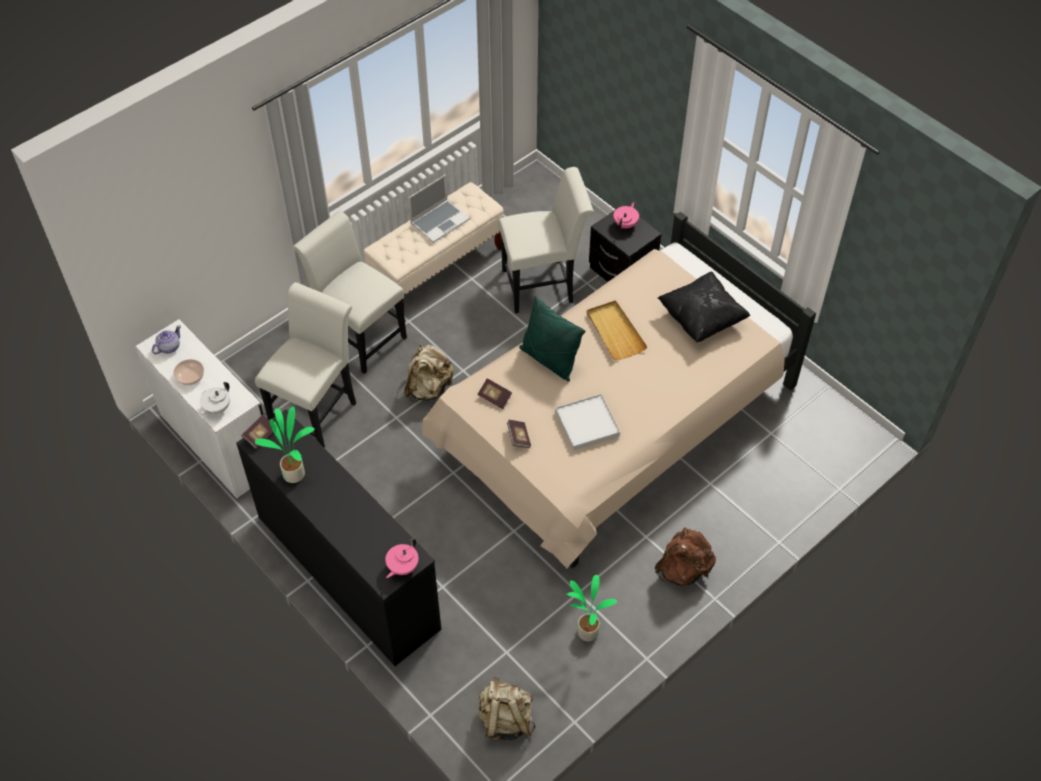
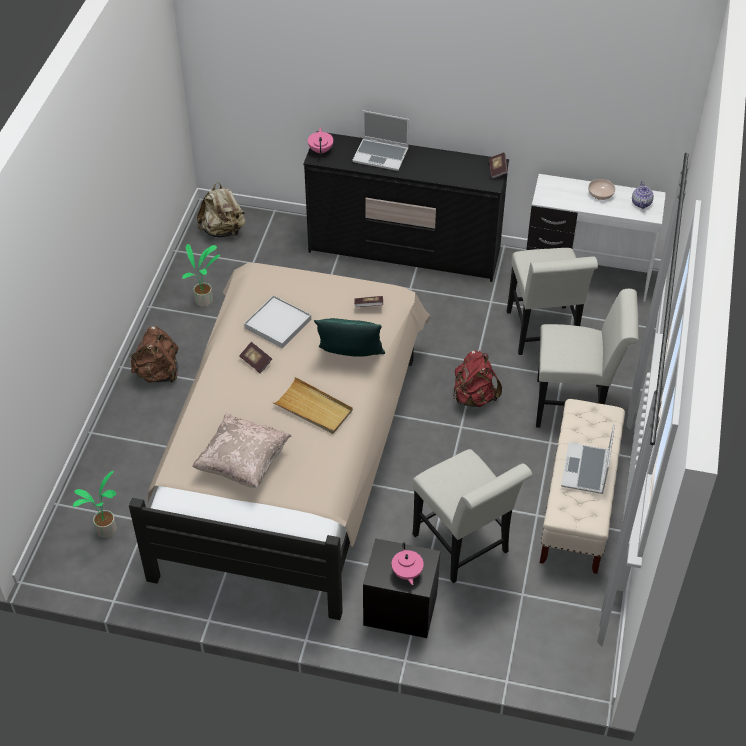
camera: 145 degrees right, 5 degrees down
white teapot [198,382,230,415] -> none
potted plant [255,407,315,483] -> potted plant moved to [73,471,117,538]
beige backpack [404,345,454,402] -> red backpack [453,350,502,407]
white chair [498,167,594,313] -> white chair turned 75 degrees counterclockwise [413,449,533,583]
book [507,420,531,448] -> book moved to [239,342,272,374]
black pillow [658,271,750,342] -> beige pillow [192,413,291,488]
none -> laptop [352,110,409,171]

